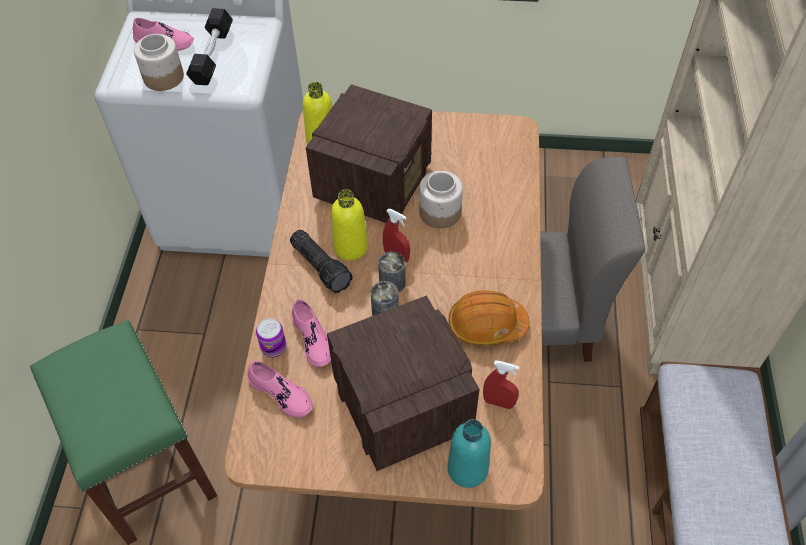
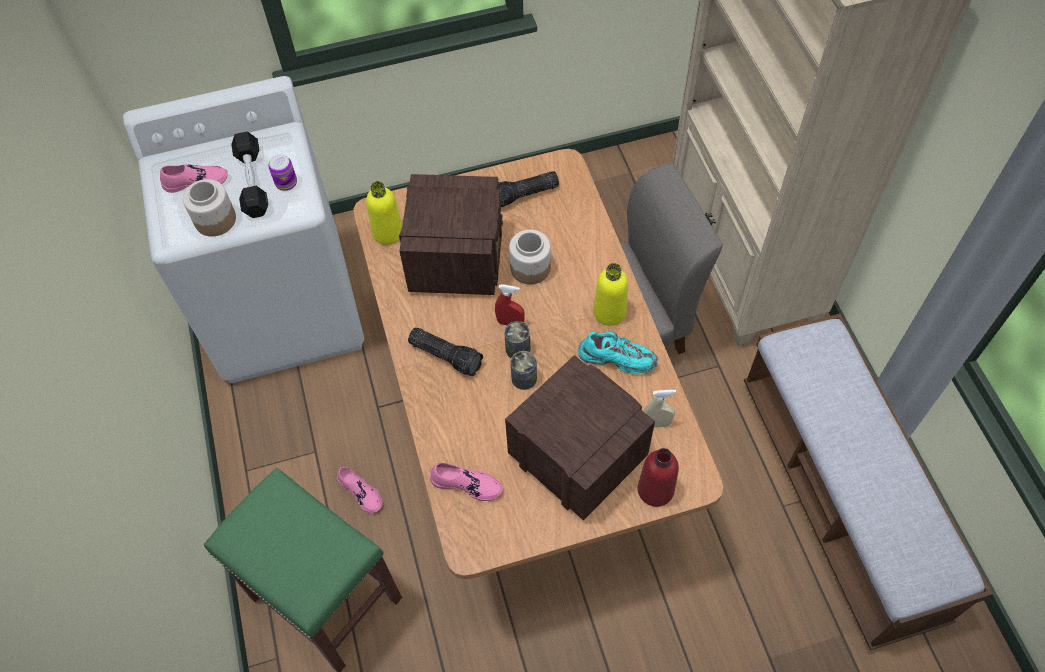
camera: 20 degrees left, 5 degrees up
can [256,318,286,358] -> can moved to [268,154,297,191]
pink shoe [291,299,331,367] -> pink shoe moved to [337,467,382,513]
yellow bottle [331,189,368,260] -> yellow bottle moved to [593,263,628,326]
turquoise bottle [447,419,491,488] -> red bottle [638,448,679,507]
orange hard hat [449,290,530,346] -> turquoise shoe [578,331,658,374]
red spray bottle [483,361,519,409] -> beige spray bottle [643,390,676,428]
none -> flashlight [498,171,559,207]

